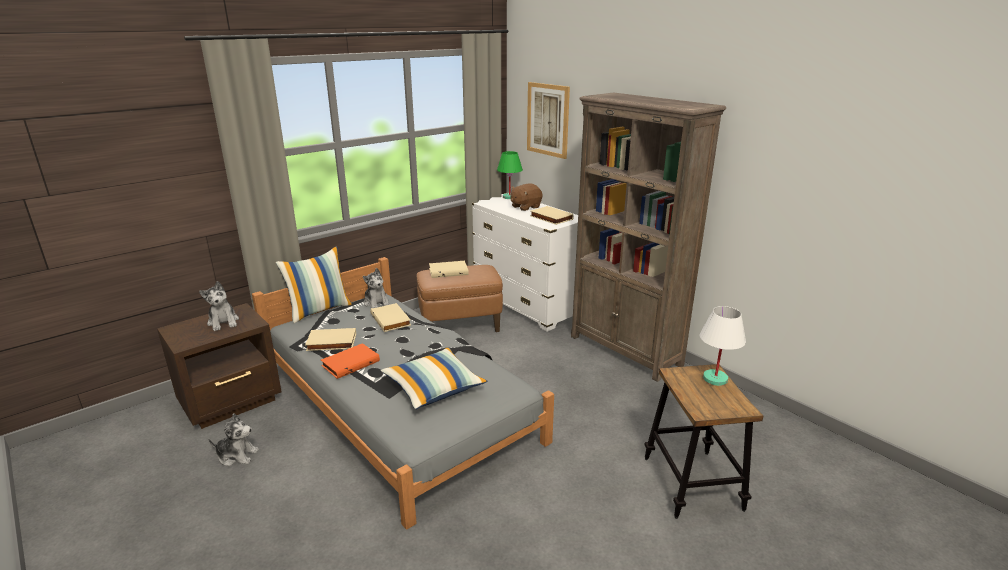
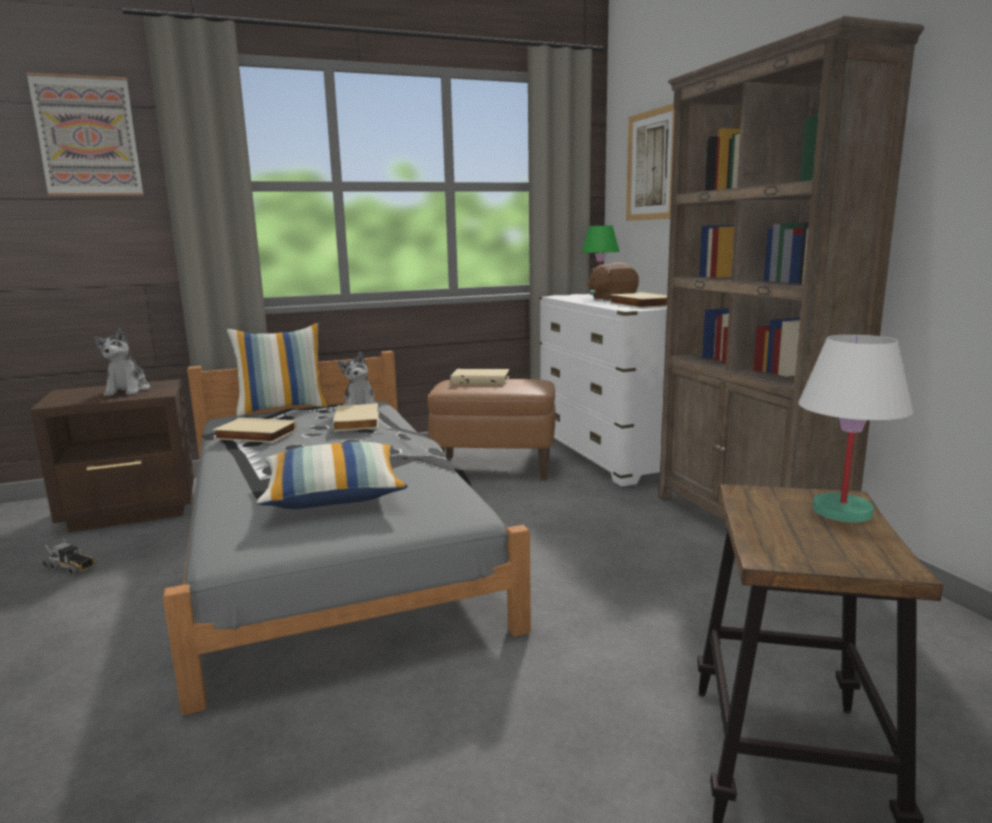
camera: 20 degrees right, 10 degrees down
plush toy [208,413,259,466] -> toy truck [42,538,96,576]
orange book [321,343,380,379] -> none
none -> picture [26,72,143,196]

